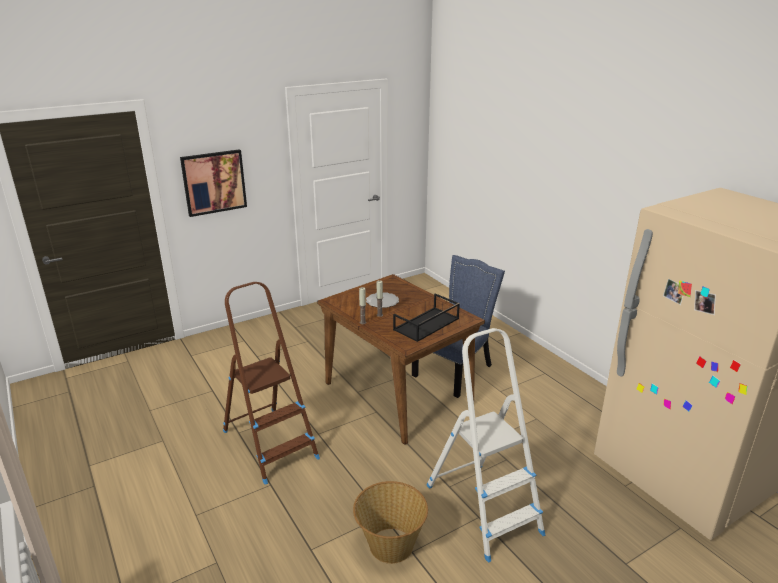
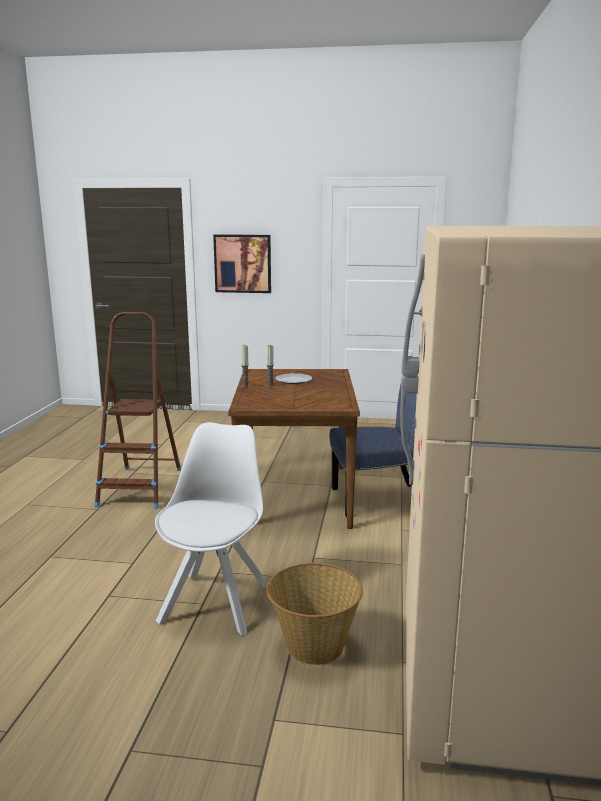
camera: 40 degrees right, 10 degrees down
basket [353,481,428,564] -> basket moved to [266,563,363,665]
black tray [393,293,460,342] -> none
white step ladder [426,328,545,562] -> white chair [155,422,267,636]

